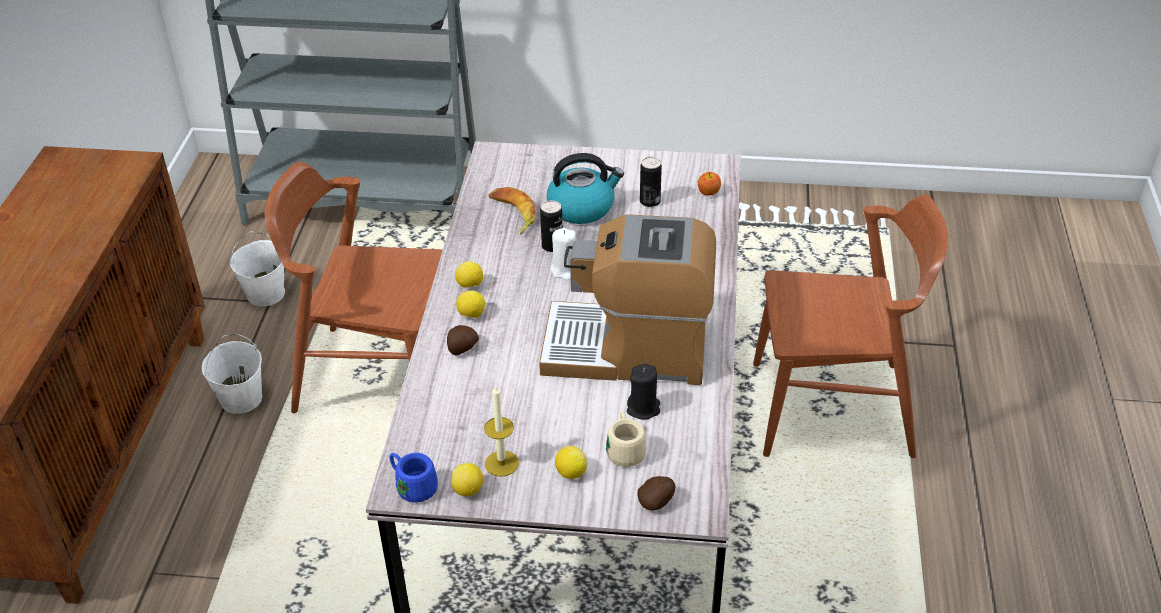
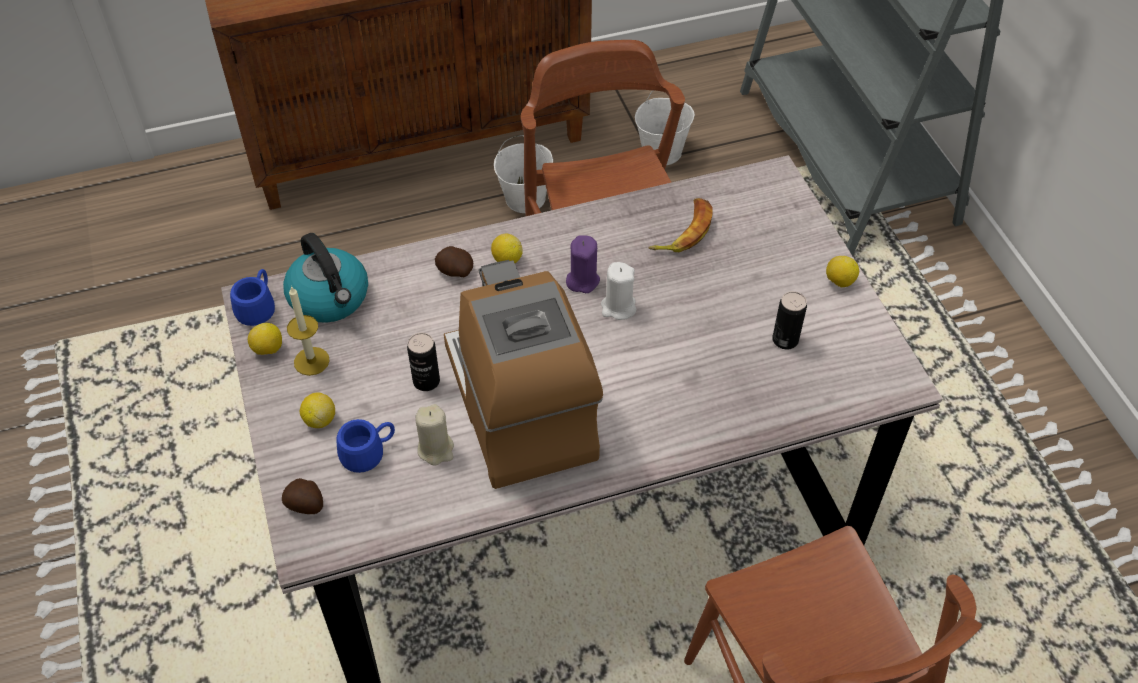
camera: 65 degrees right, 10 degrees up
lemon [455,261,483,288] -> lemon moved to [826,256,859,288]
can [540,200,563,252] -> can moved to [407,333,440,391]
kettle [547,153,624,224] -> kettle moved to [283,233,368,323]
beige mug [606,411,647,467] -> blue mug [336,419,395,473]
black candle [627,364,660,420] -> beige candle [415,404,454,466]
apple [698,172,721,196] -> none
none -> purple candle [566,235,600,293]

